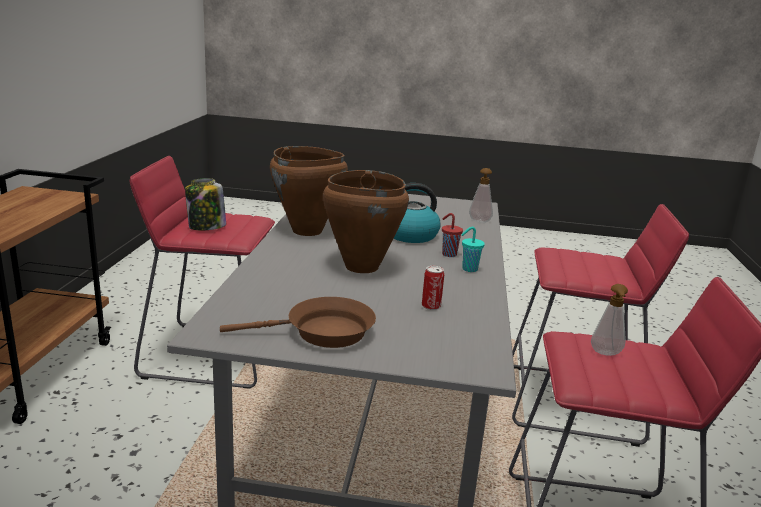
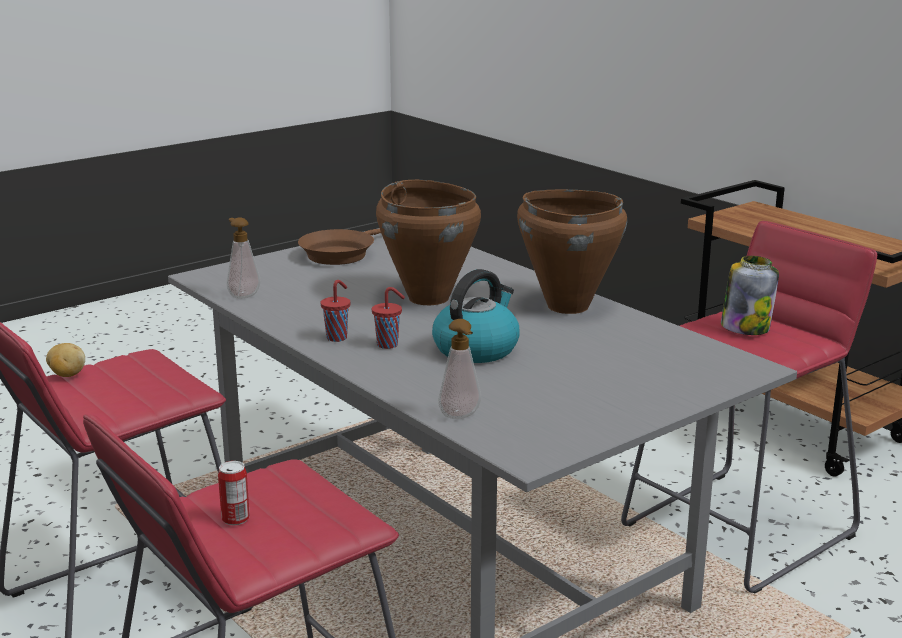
camera: 135 degrees right, 0 degrees up
can [422,266,444,310] -> can moved to [218,461,250,525]
turquoise cup [461,227,485,272] -> red cup [321,280,351,342]
soap dispenser [591,284,628,356] -> soap dispenser moved to [226,217,261,299]
none -> potato [46,343,85,377]

